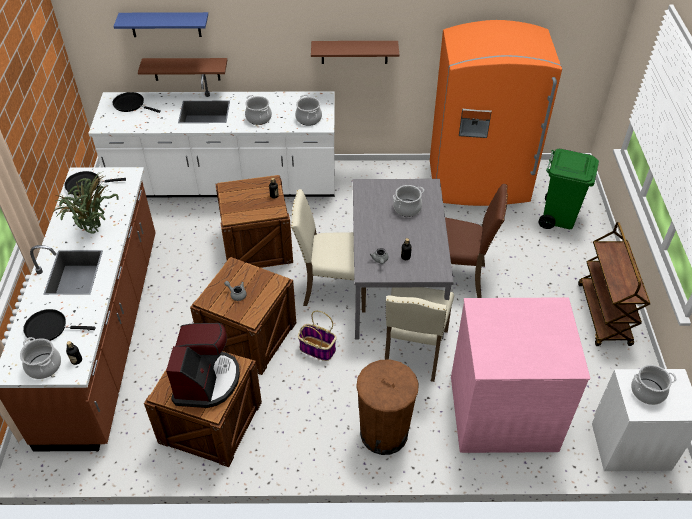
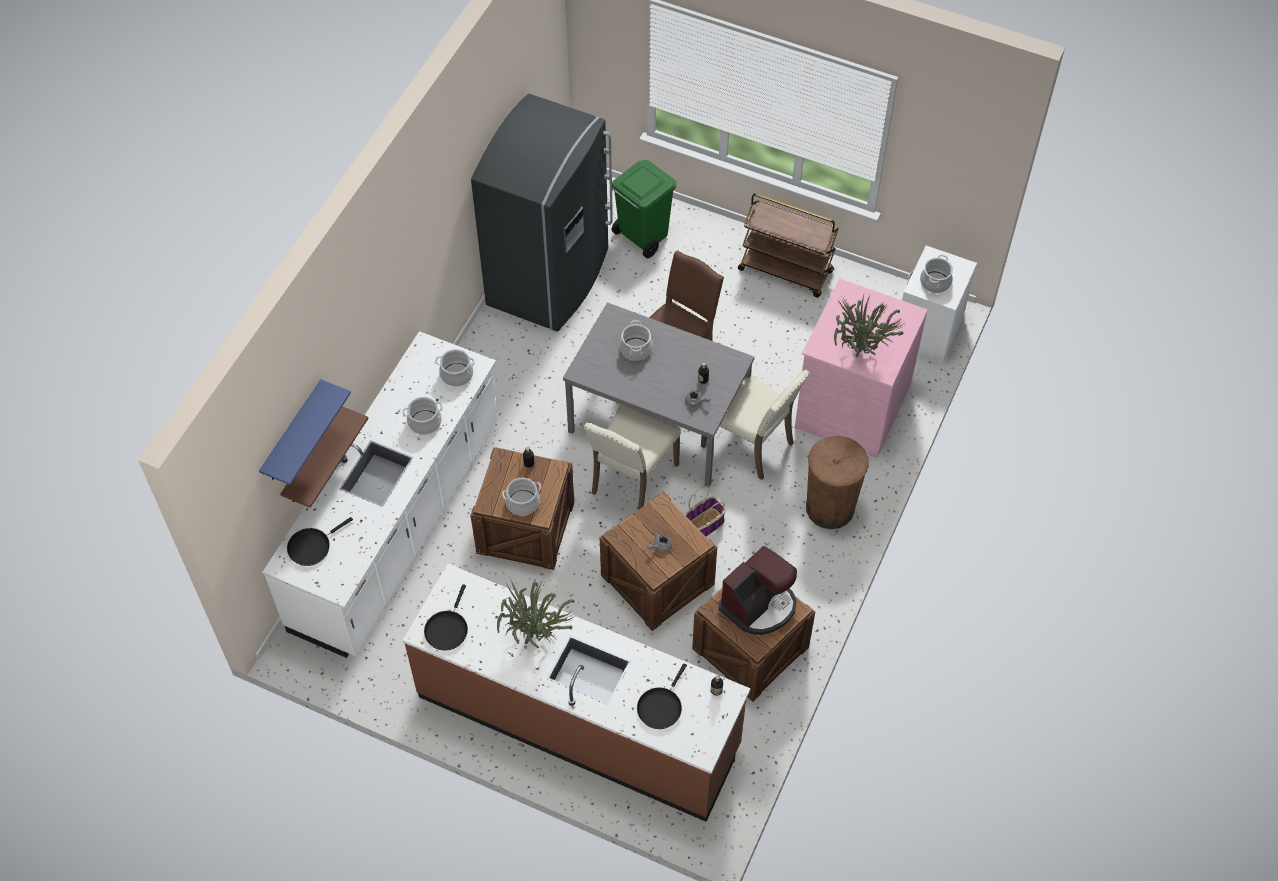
camera: 65 degrees left, 10 degrees up
cooking pot [20,337,61,379] -> cooking pot moved to [502,478,541,516]
coffee machine [166,323,240,408] -> coffee machine turned 105 degrees clockwise [719,546,797,635]
brown shelf [311,41,399,64] -> none
orange fridge [430,20,562,206] -> grey fridge [471,94,613,332]
none -> potted plant [834,295,904,357]

